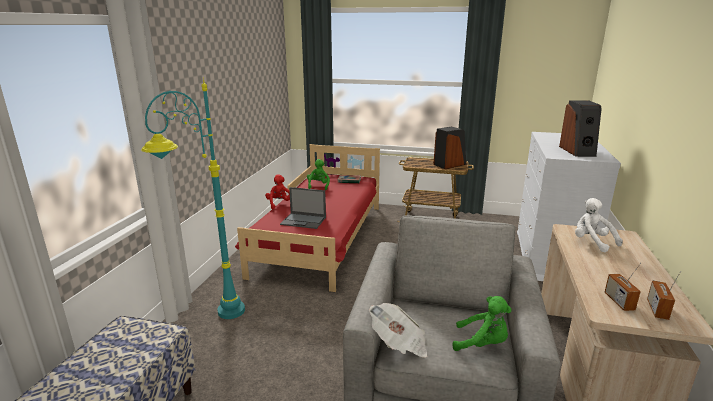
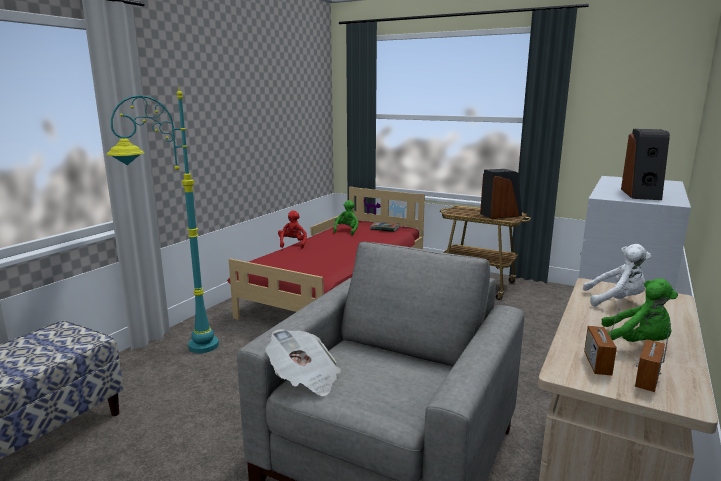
camera: 15 degrees right, 5 degrees down
laptop [280,187,326,229] -> none
green plush toy [452,296,512,351] -> green plush toy moved to [602,278,678,342]
white plush toy [575,198,623,252] -> white plush toy turned 120 degrees clockwise [583,244,651,306]

